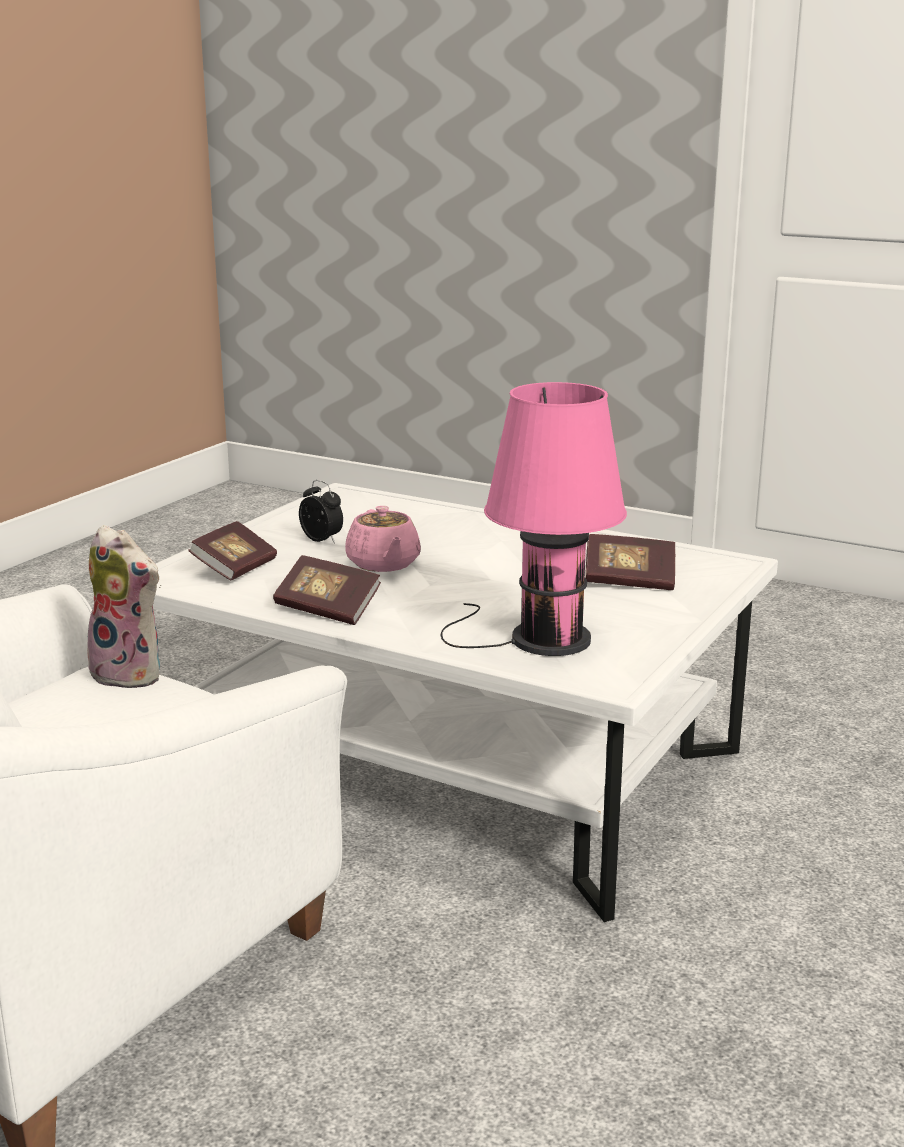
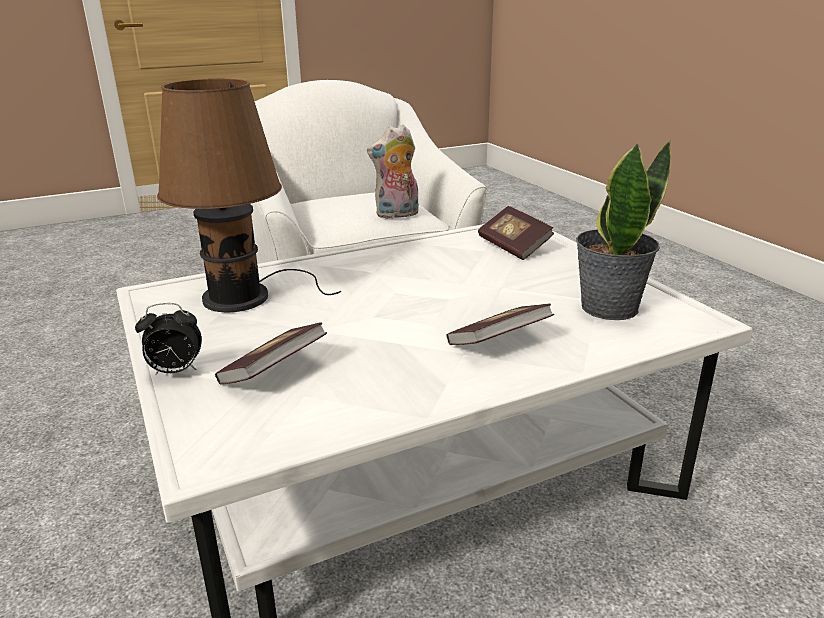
camera: 125 degrees right, 5 degrees up
book [273,555,381,625] -> book moved to [447,304,554,345]
alarm clock [299,480,343,544] -> alarm clock moved to [135,303,202,375]
pink teapot [345,506,421,572] -> none
pink table lamp [441,382,627,656] -> brown table lamp [157,79,341,312]
none -> potted plant [576,140,671,320]

